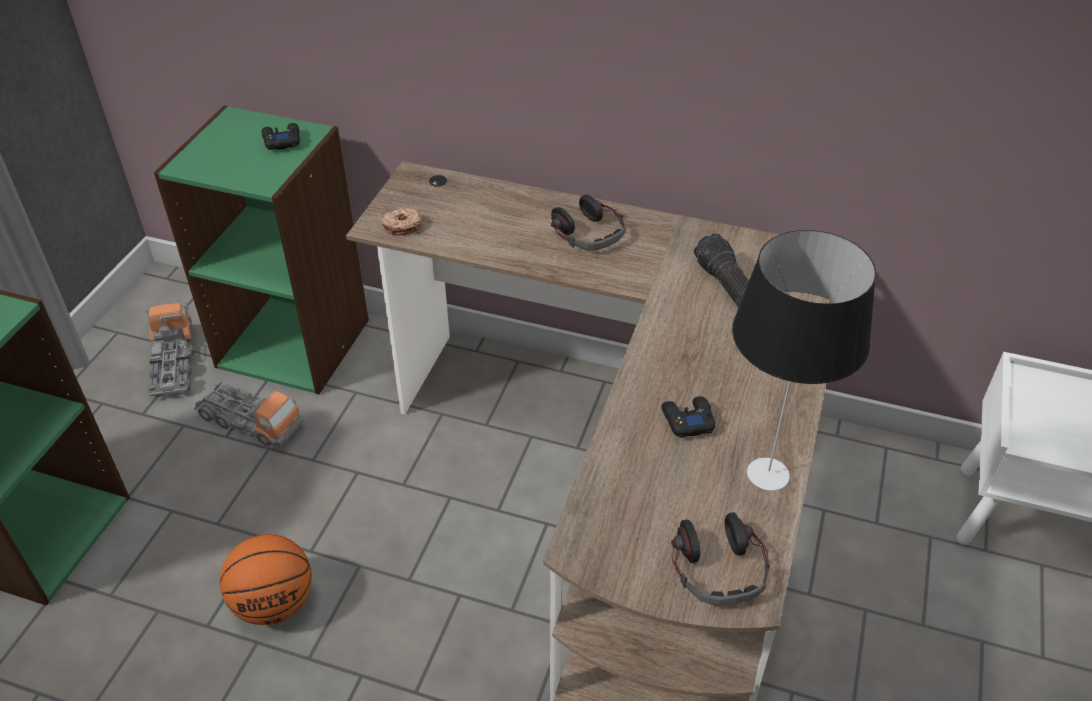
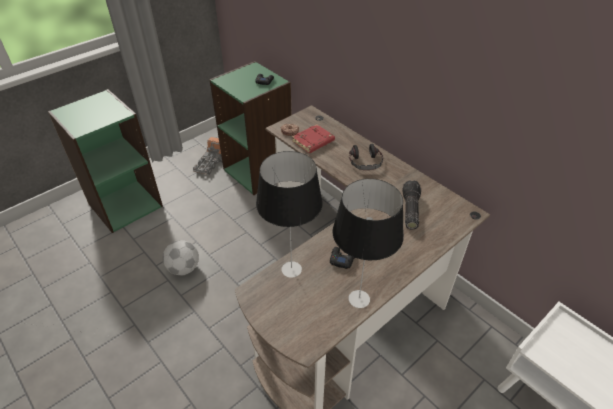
camera: 30 degrees right, 0 degrees up
toy truck [194,382,304,447] -> none
basketball [220,534,312,625] -> football [163,240,199,275]
headphones [671,512,770,605] -> none
none -> table lamp [256,151,323,278]
none -> red book [292,124,335,153]

